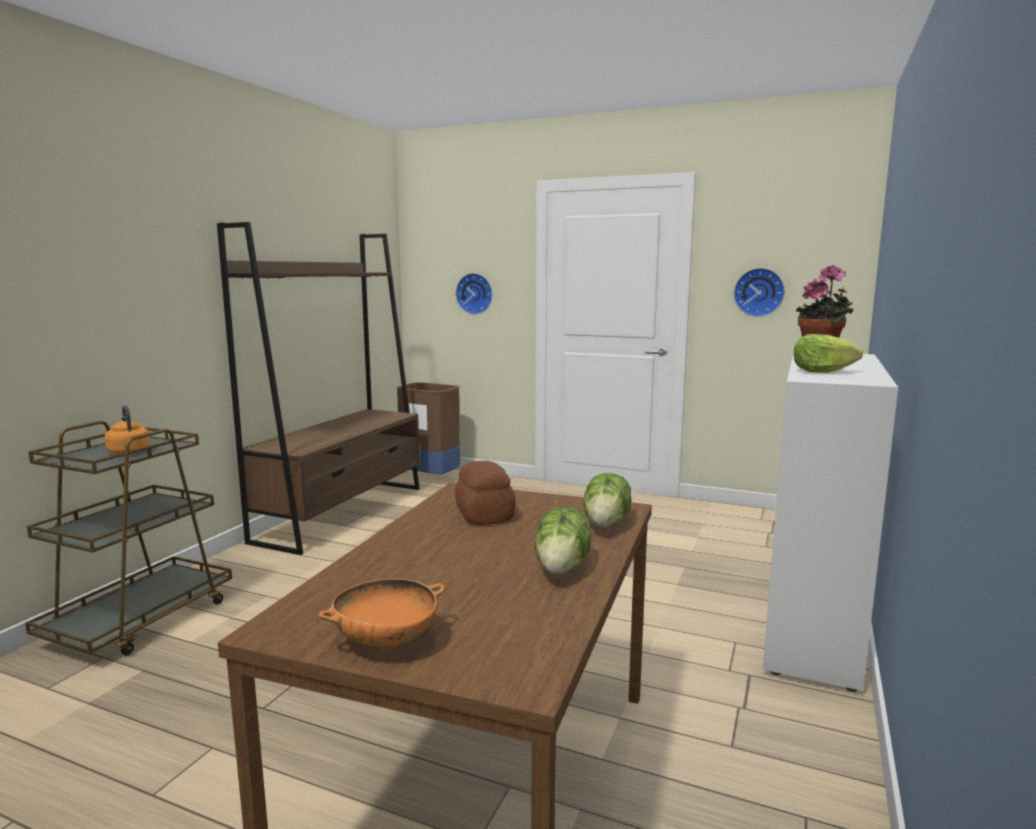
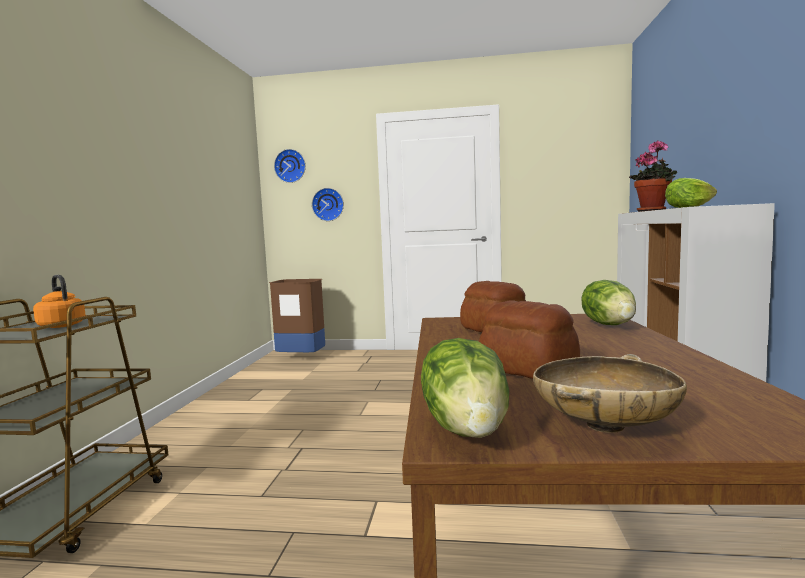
camera: 15 degrees left, 5 degrees down
brown bookcase [217,222,420,555] -> none
orange bowl [318,579,445,647] -> beige bowl [533,354,687,433]
lettuce [534,507,591,574] -> lettuce moved to [421,338,509,438]
wall clock [734,268,785,317] -> wall clock moved to [274,149,306,183]
none -> bread [479,300,580,379]

